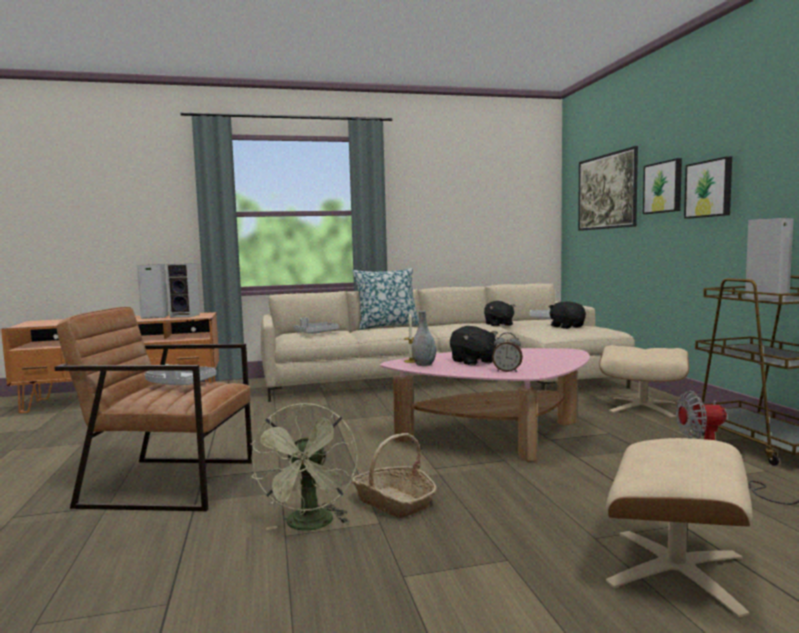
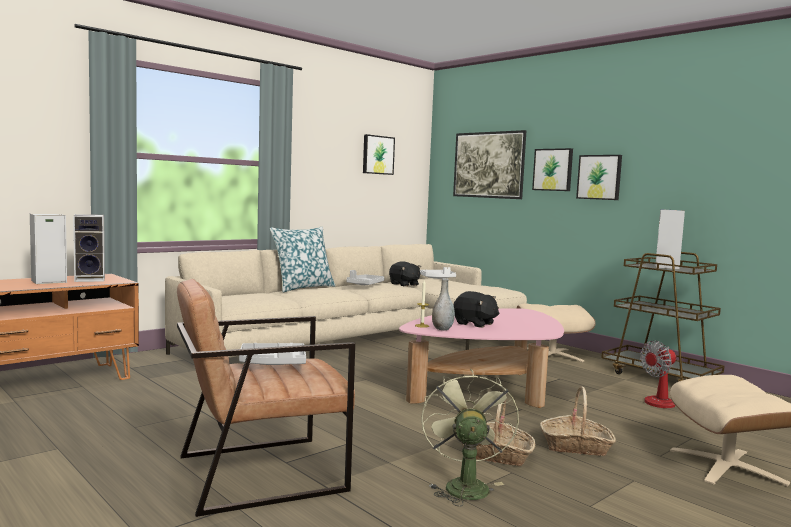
camera: 30 degrees left, 0 degrees up
green fan [250,403,358,531] -> green fan turned 150 degrees counterclockwise [421,369,519,506]
grey tray [293,317,339,334] -> grey tray moved to [346,270,384,285]
alarm clock [492,333,523,372] -> none
black plush toy [549,301,586,329] -> none
none -> picture [363,134,395,175]
none -> basket [540,386,616,456]

